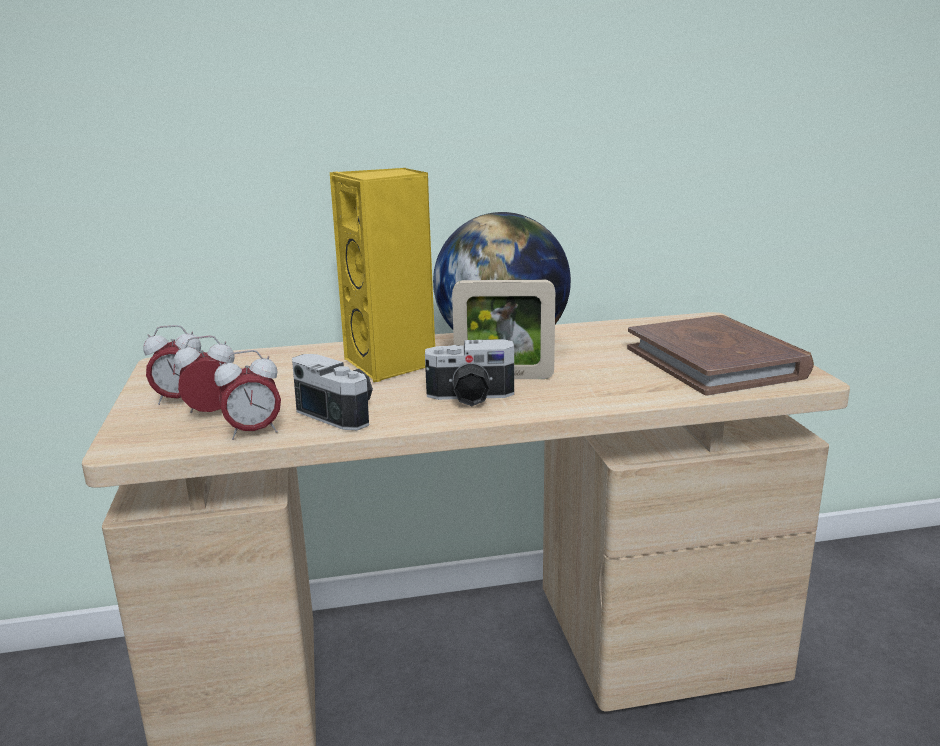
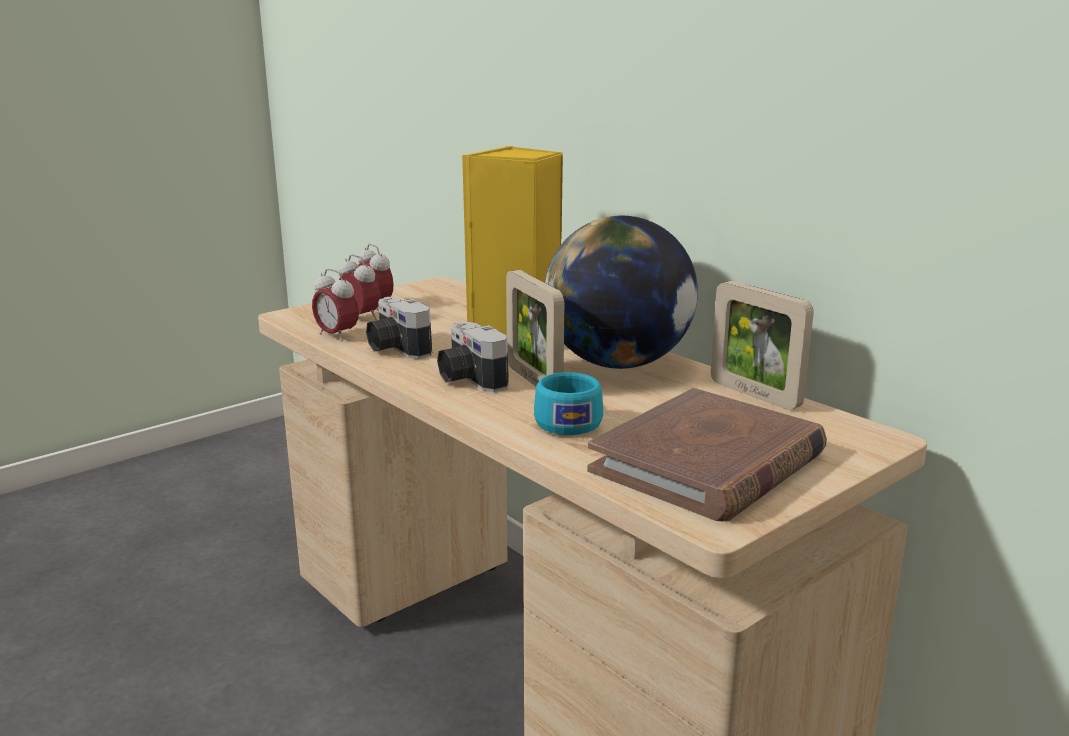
camera: 60 degrees right, 0 degrees up
camera [292,354,373,430] -> camera turned 135 degrees clockwise [366,297,432,359]
none -> turquoise cup [534,372,603,435]
none -> picture frame [711,281,814,410]

